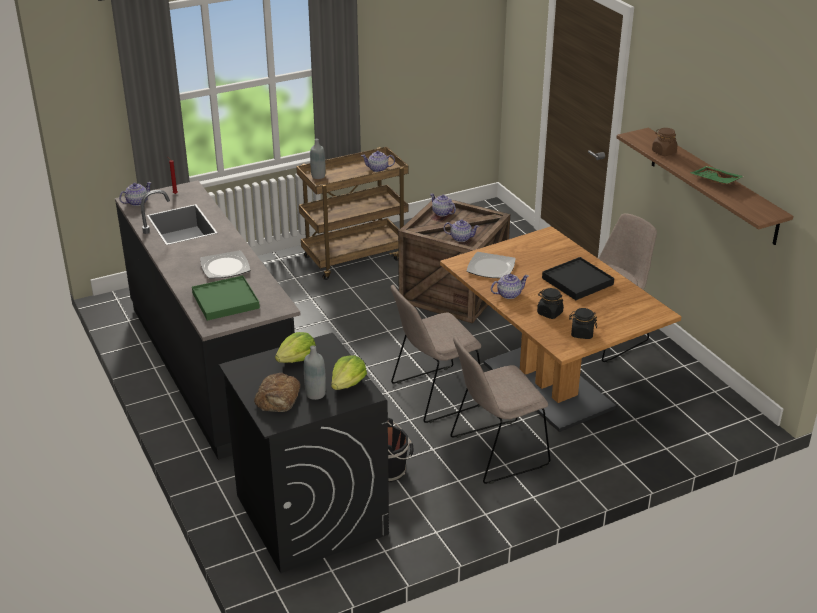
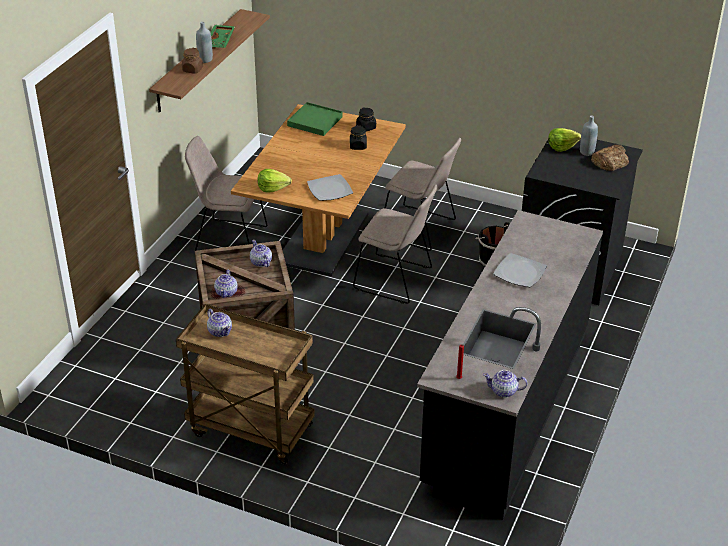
camera: 130 degrees left, 5 degrees up
green tray [192,275,260,321] -> green tray moved to [287,102,343,136]
lettuce [275,332,316,363] -> lettuce moved to [258,169,292,192]
grey bottle [310,139,326,179] -> grey bottle moved to [196,22,213,63]
teapot [491,274,529,299] -> none
black tray [542,257,614,300] -> none

